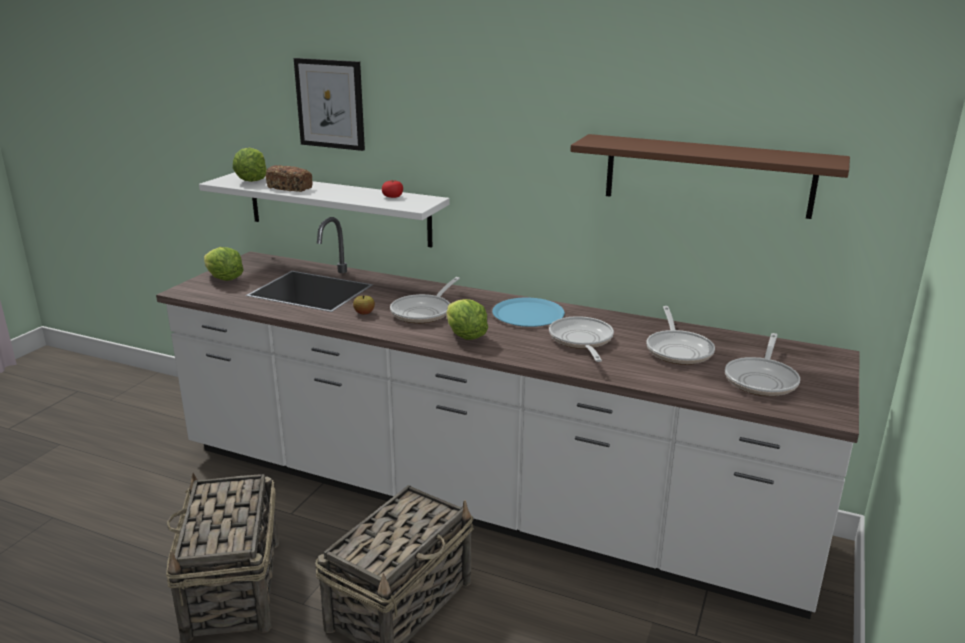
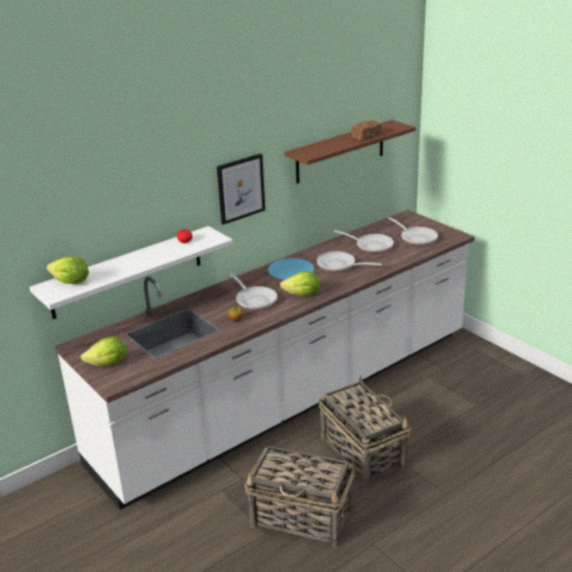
camera: 60 degrees left, 5 degrees up
bread [266,165,313,192] -> bread moved to [351,120,381,141]
picture [294,58,365,151] -> picture moved to [217,153,265,225]

